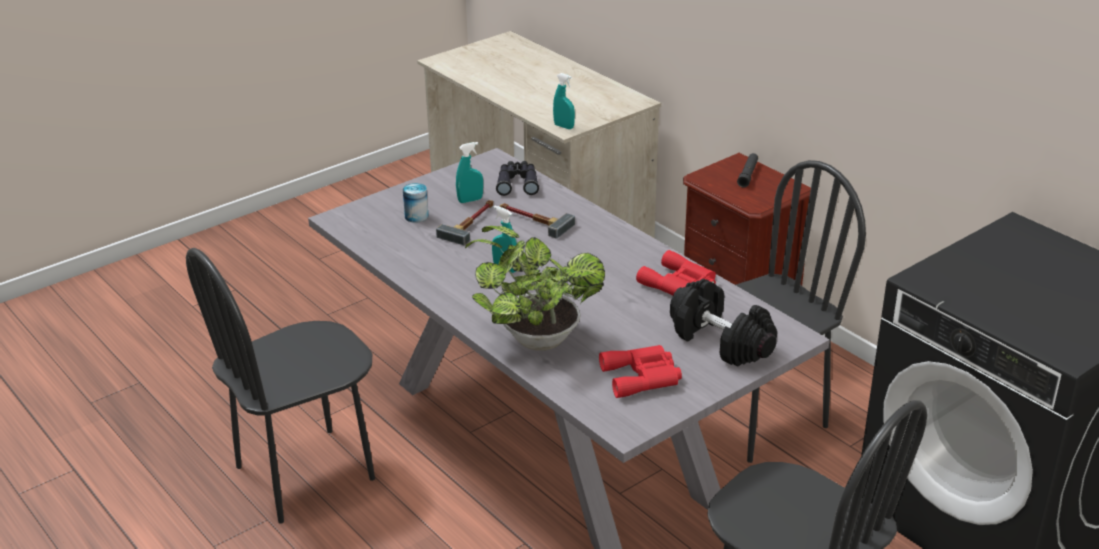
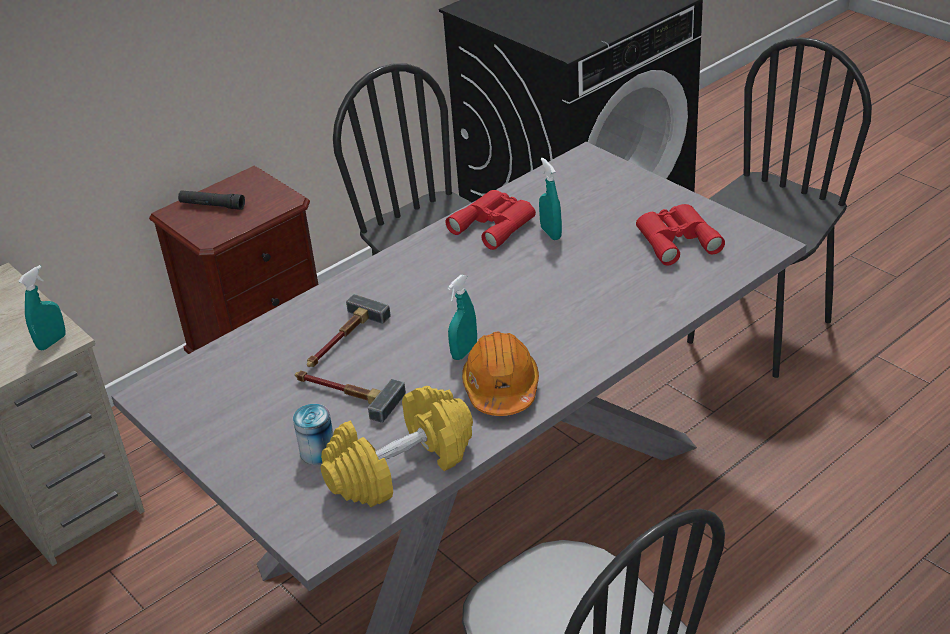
camera: 90 degrees left, 5 degrees up
turquoise spray bottle [456,142,483,203] -> turquoise spray bottle moved to [539,158,562,240]
potted plant [465,226,605,351] -> none
black binoculars [496,161,539,196] -> none
black dumbbell [670,279,777,367] -> none
none -> yellow dumbbell [321,386,473,507]
none -> orange hard hat [462,332,539,416]

